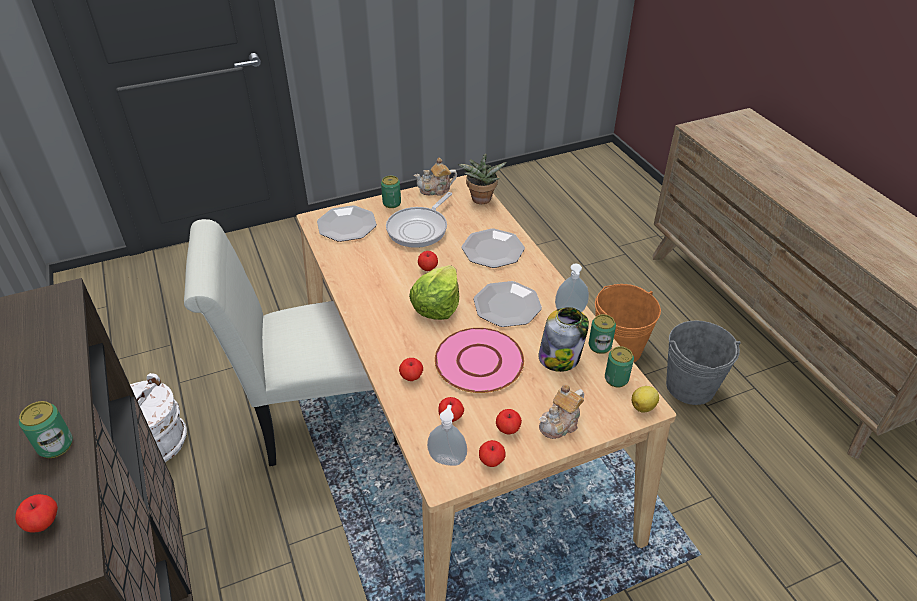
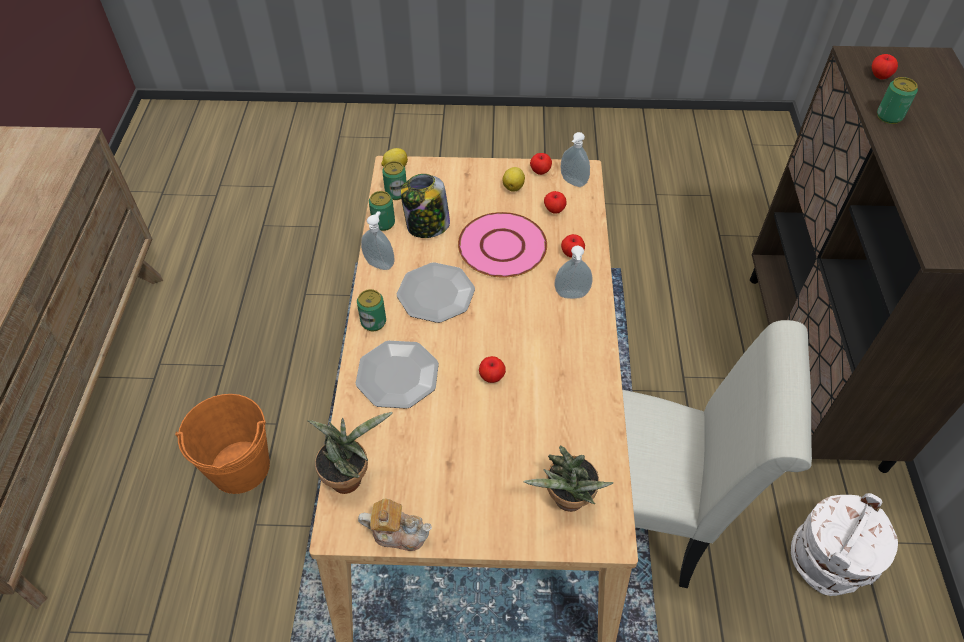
camera: 155 degrees left, 10 degrees up
plate [317,206,377,242] -> potted plant [523,446,613,512]
can [381,176,401,208] -> can moved to [357,289,386,331]
frying pan [386,192,452,248] -> none
lettuce [409,265,459,320] -> none
apple [496,409,522,434] -> lemon [503,167,525,192]
teapot [539,384,584,439] -> none
grey bucket [666,320,741,405] -> none
none -> soap dispenser [554,246,592,299]

